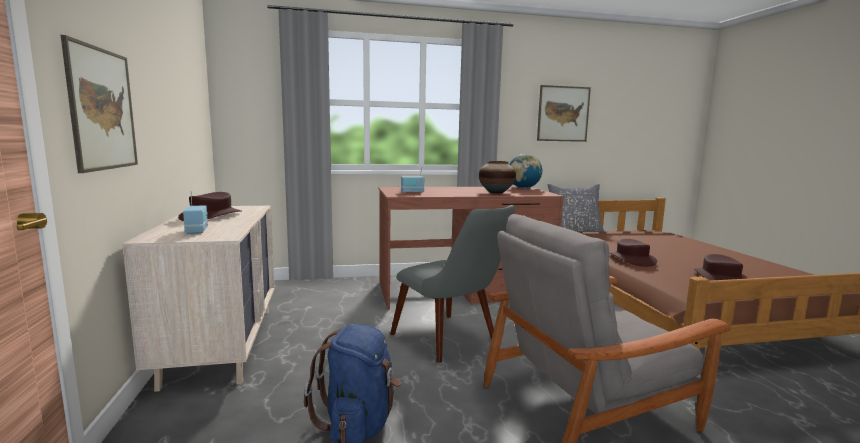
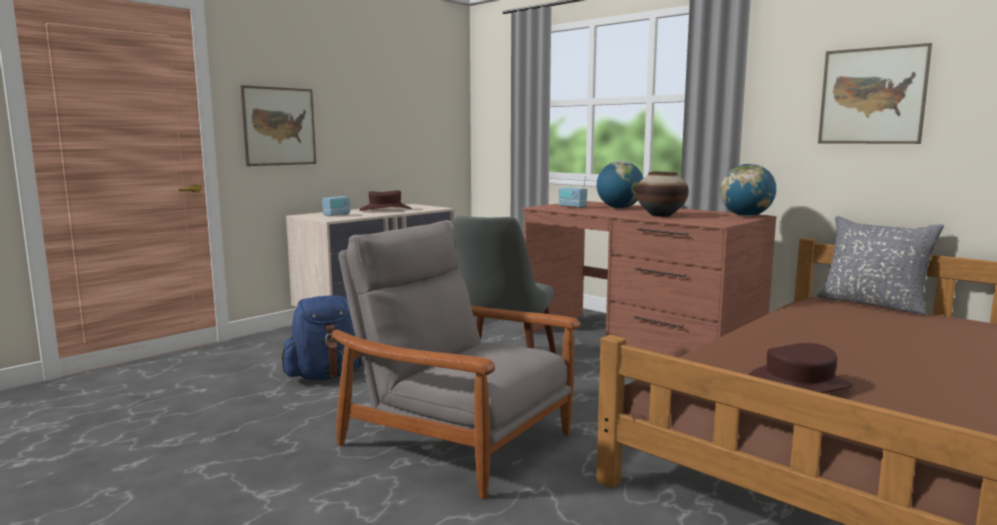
camera: 55 degrees right, 0 degrees up
brown hat [610,239,657,267] -> none
none -> globe [597,161,643,208]

